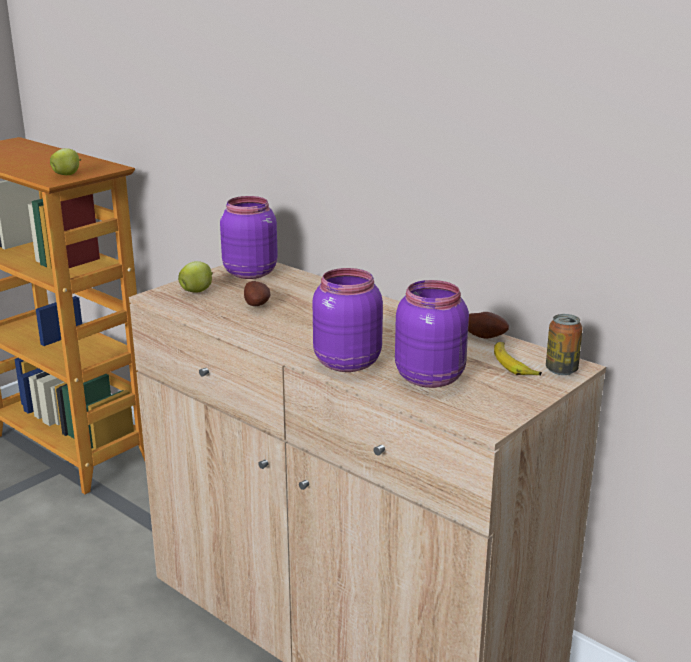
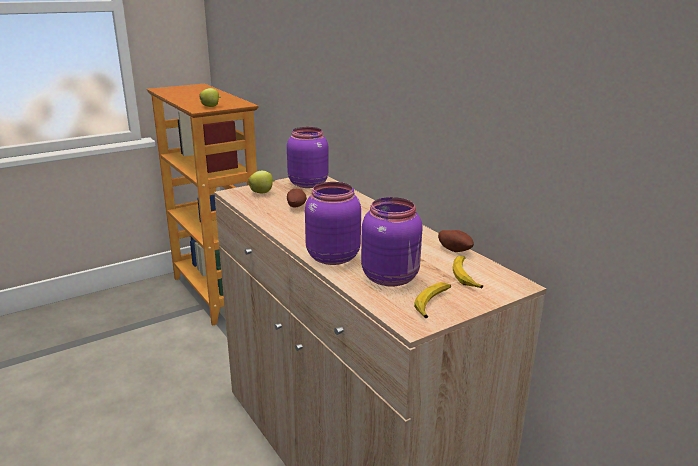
camera: 15 degrees right, 0 degrees up
can [546,314,583,375] -> none
none -> banana [414,282,451,318]

